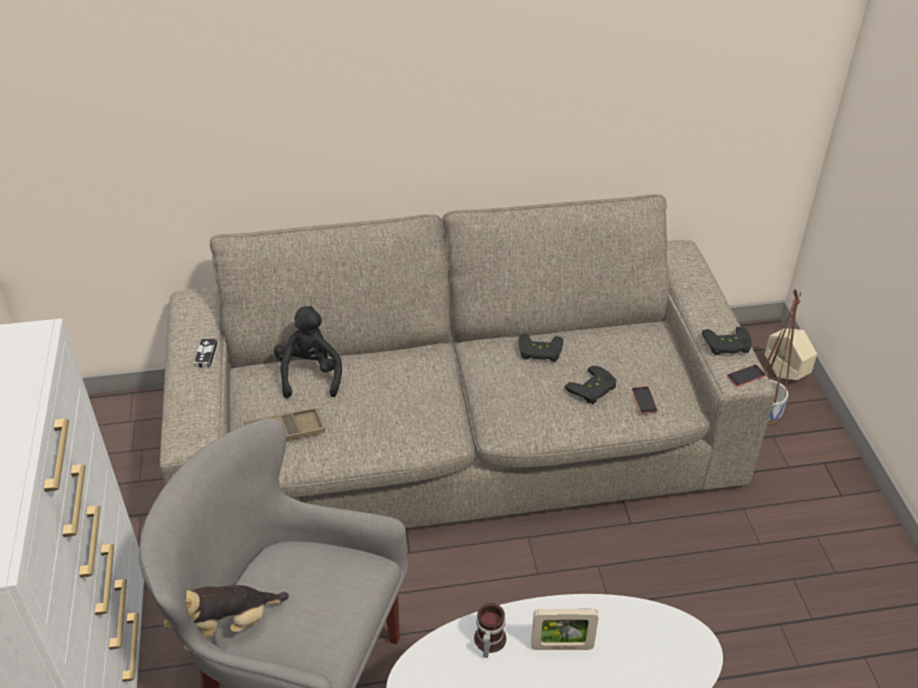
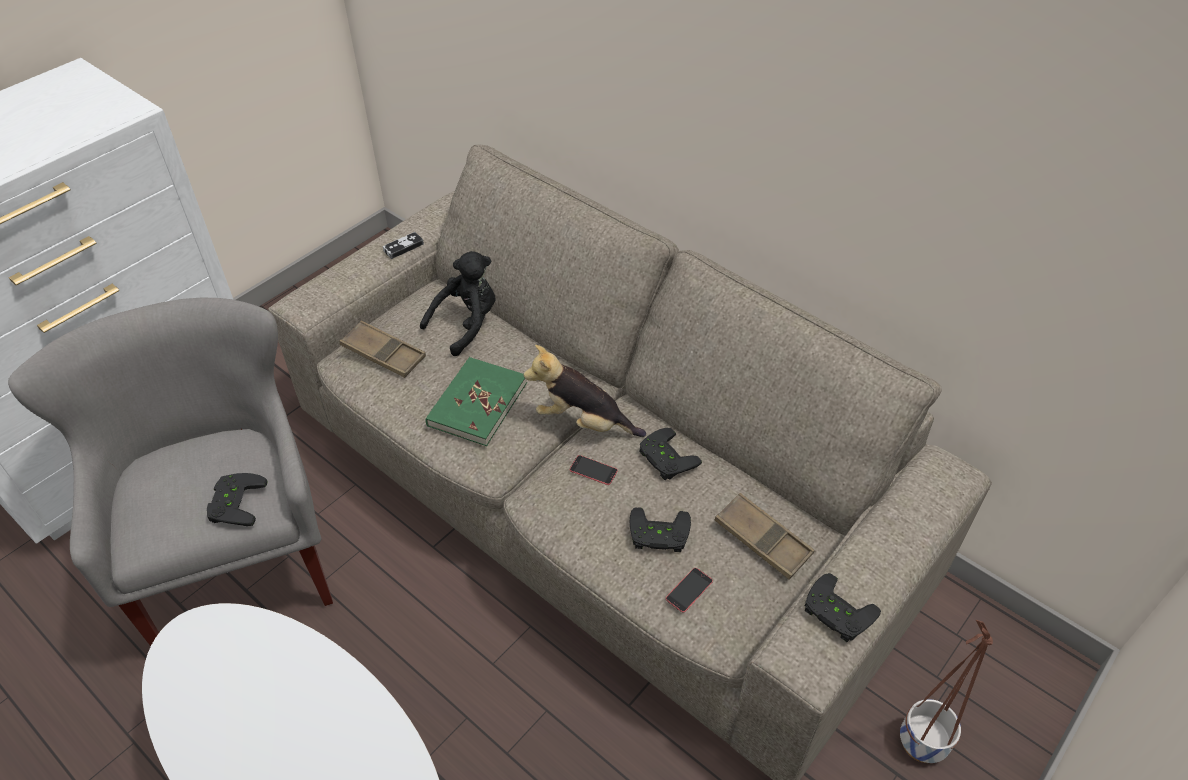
camera: 50 degrees right, 5 degrees up
plush toy [163,585,289,651] -> plush toy moved to [524,345,646,437]
mug [474,603,506,658] -> none
picture frame [531,609,599,650] -> none
phone [727,365,766,386] -> phone moved to [570,455,618,485]
beige planter [765,328,817,380] -> none
none -> black game controller [207,473,268,526]
none -> green book [425,357,527,446]
none -> brown tray [715,493,814,580]

